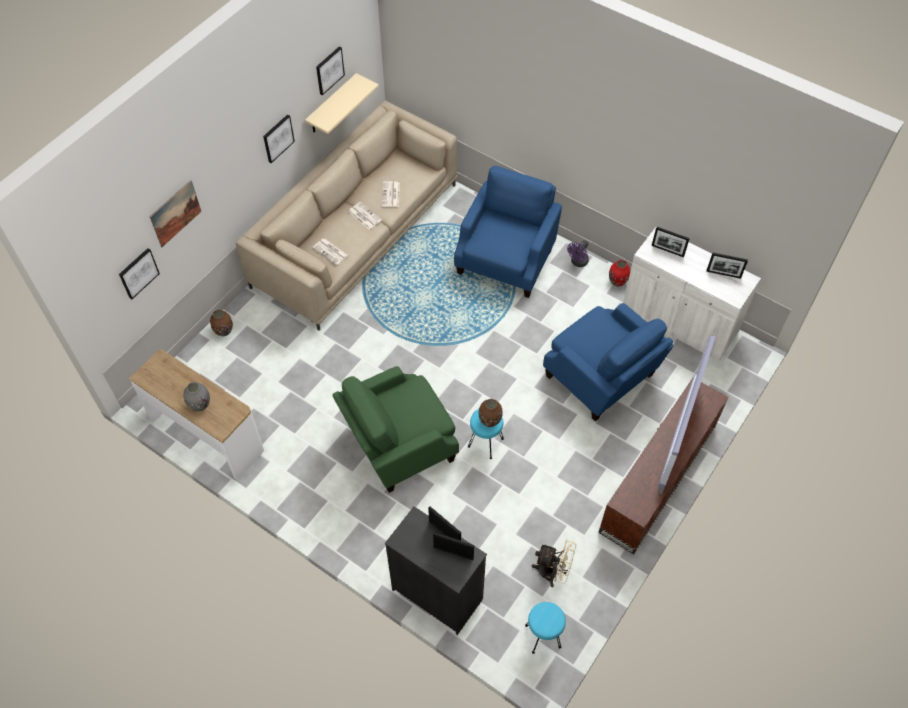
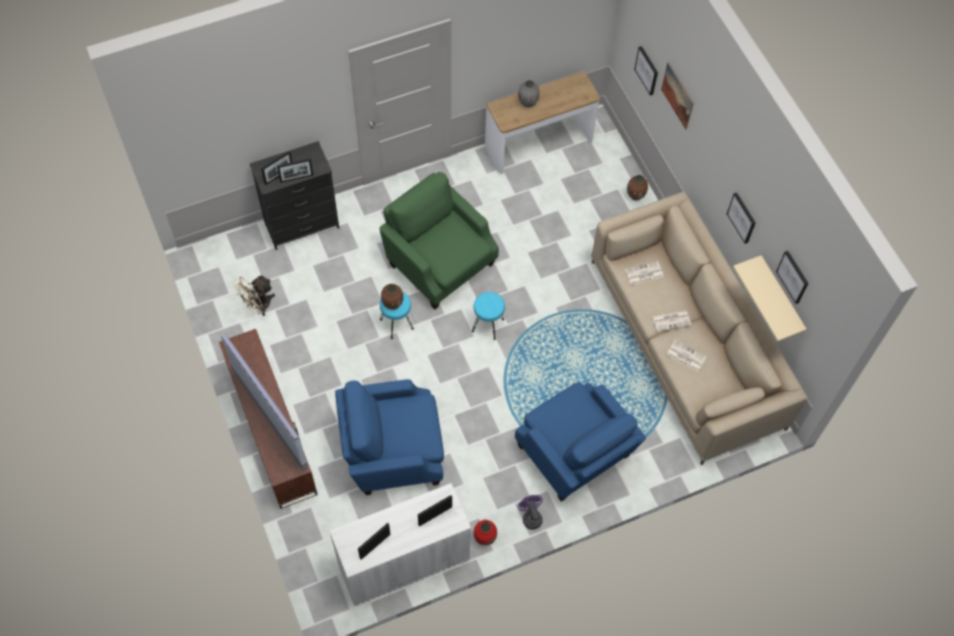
camera: 120 degrees right, 5 degrees up
green armchair [333,366,459,493] -> green armchair turned 45 degrees counterclockwise [379,172,499,310]
turquoise stool [525,602,566,654] -> turquoise stool moved to [472,292,505,340]

